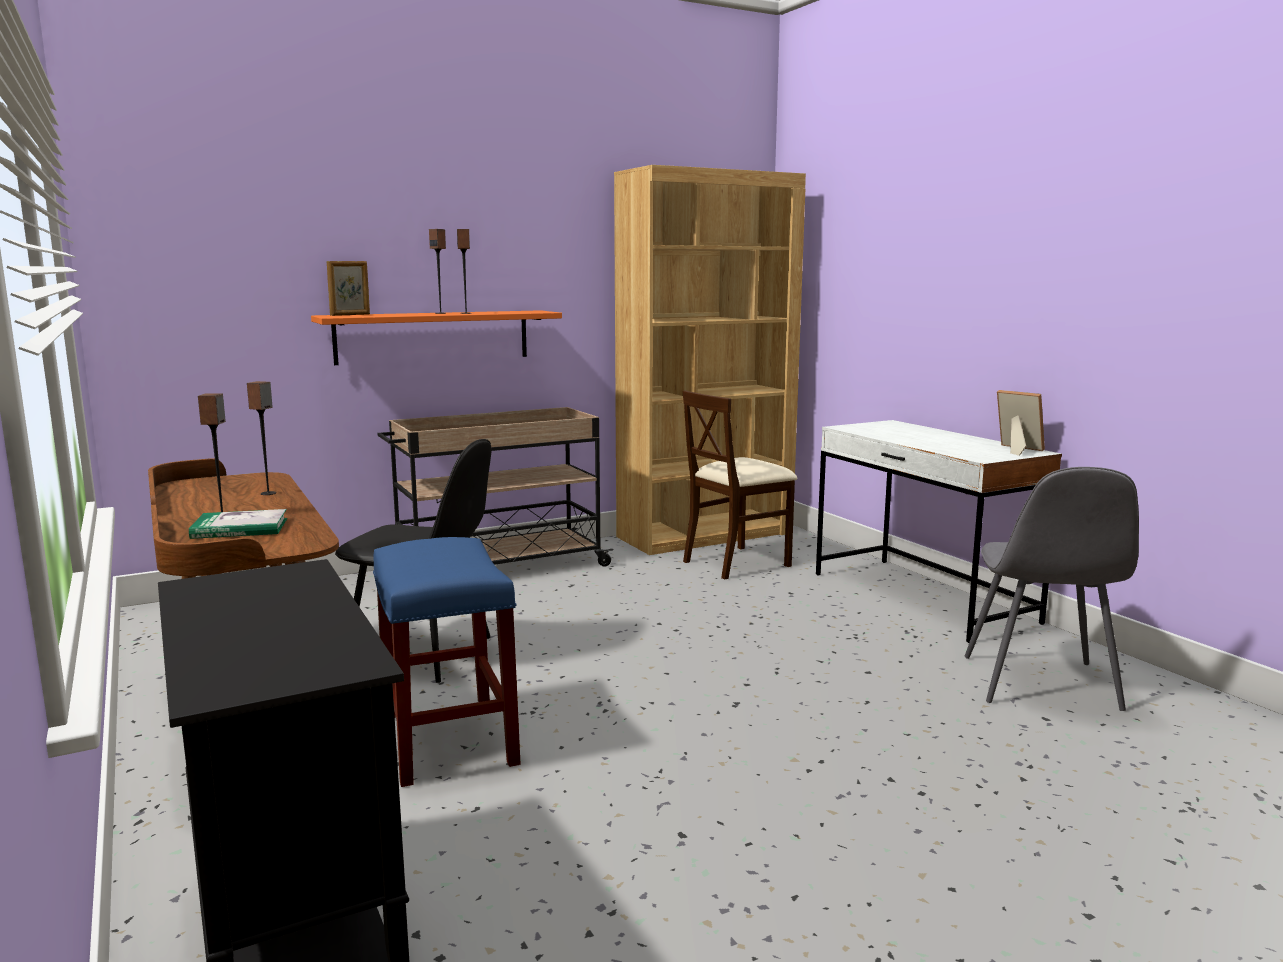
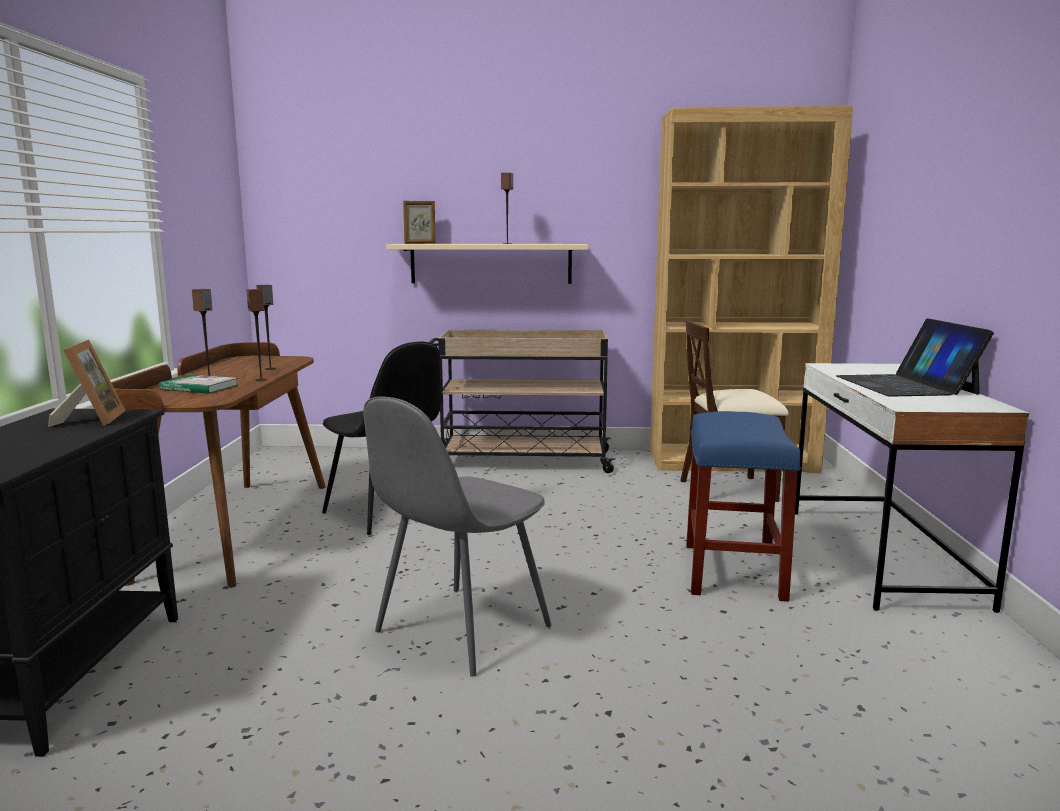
camera: 30 degrees right, 0 degrees up
orange shelf [311,310,562,365] -> beige shelf [386,244,588,284]
blue stool [373,537,521,787] -> blue stool moved to [686,411,801,602]
speaker [429,229,446,314] -> speaker moved to [246,289,267,381]
grey chair [965,467,1139,711] -> grey chair moved to [364,396,551,677]
picture frame [997,390,1045,456] -> picture frame moved to [48,340,125,427]
none -> laptop [836,318,994,397]

